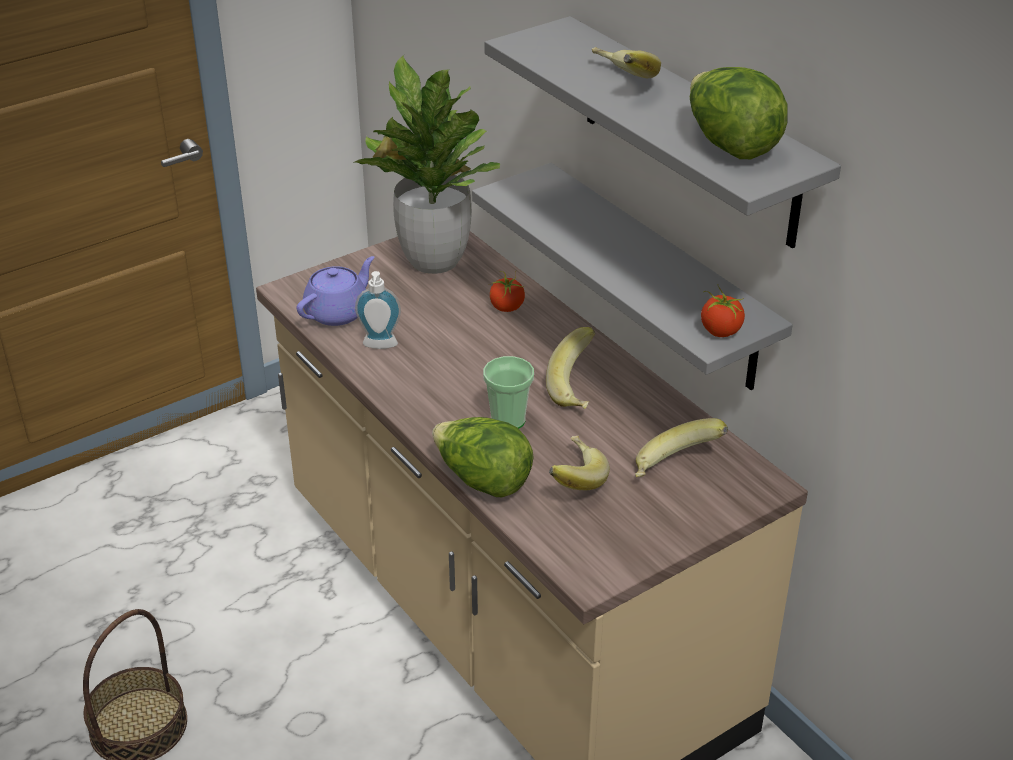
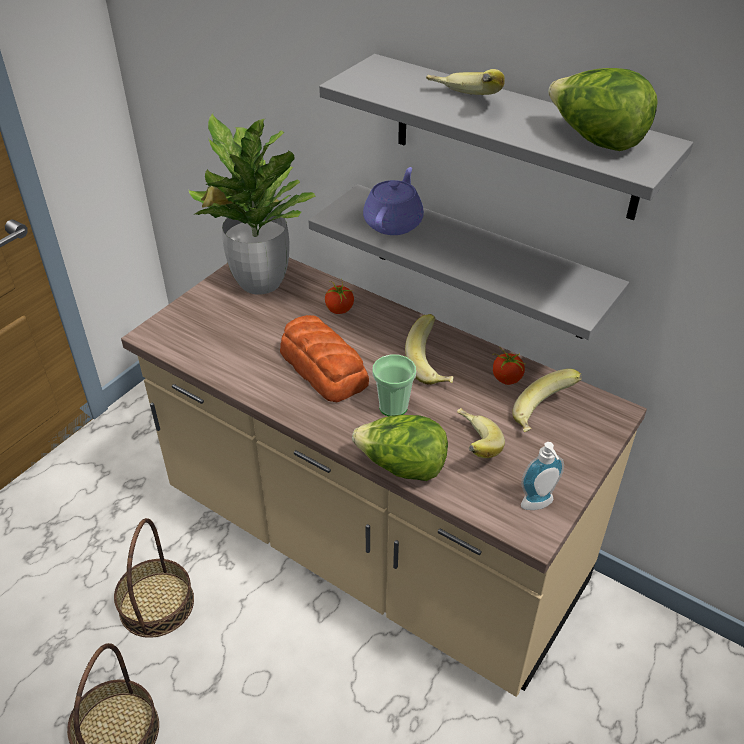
camera: 20 degrees left, 5 degrees up
purple teapot [297,256,374,326] -> purple teapot moved to [363,167,424,235]
soap dispenser [355,271,401,349] -> soap dispenser moved to [521,442,564,510]
tomato [701,286,745,337] -> tomato moved to [493,346,525,385]
none -> basket [114,518,194,638]
none -> bread [280,315,369,402]

